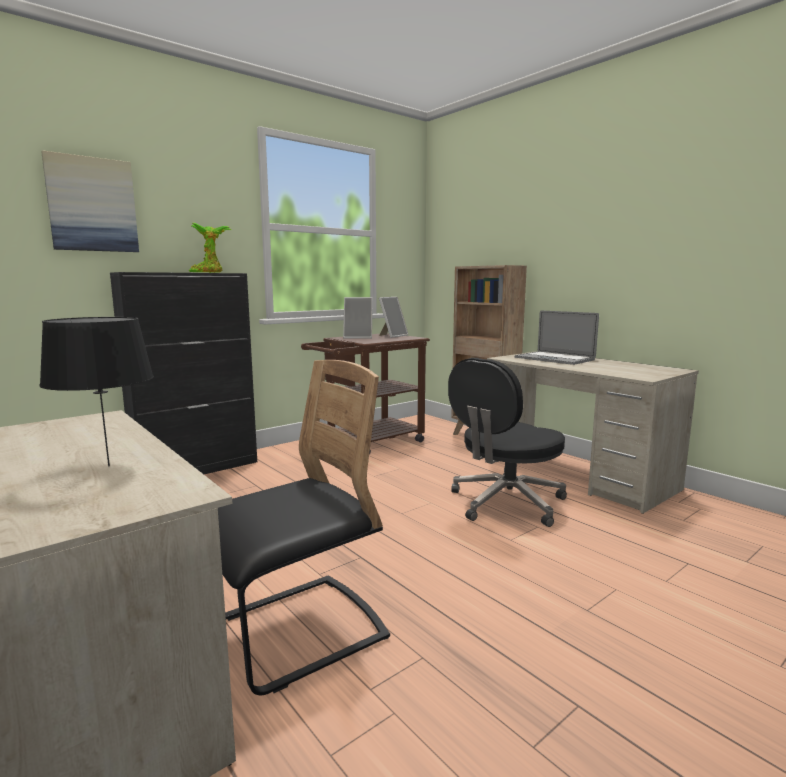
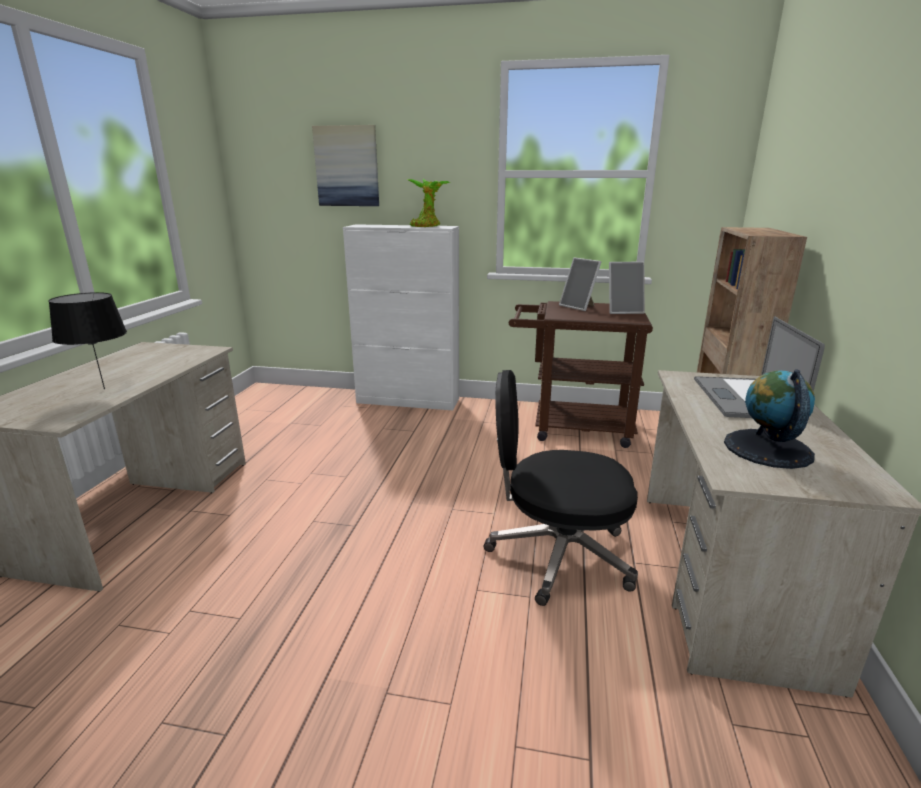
camera: 50 degrees right, 10 degrees up
black cabinet [110,272,257,474] -> white cabinet [343,224,459,410]
black chair [218,360,390,695] -> none
none -> globe [724,369,815,469]

